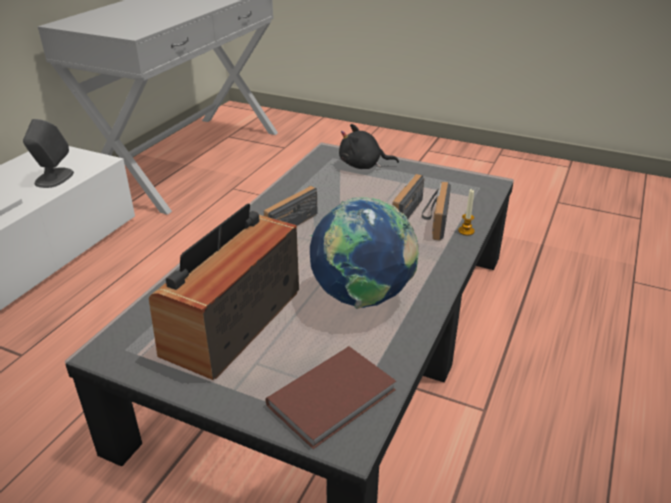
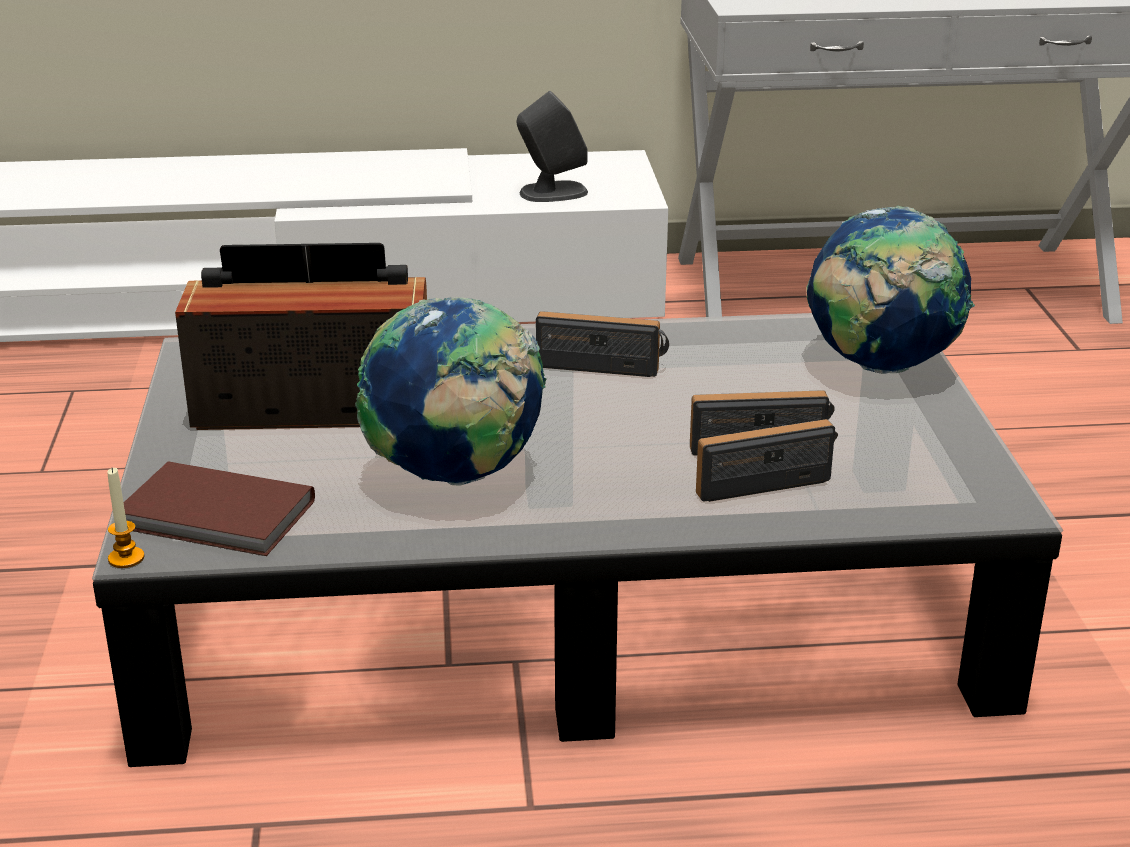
camera: 60 degrees right, 5 degrees down
black plush toy [339,124,399,169] -> globe [806,206,975,374]
candle [458,189,475,236] -> candle moved to [107,468,144,568]

